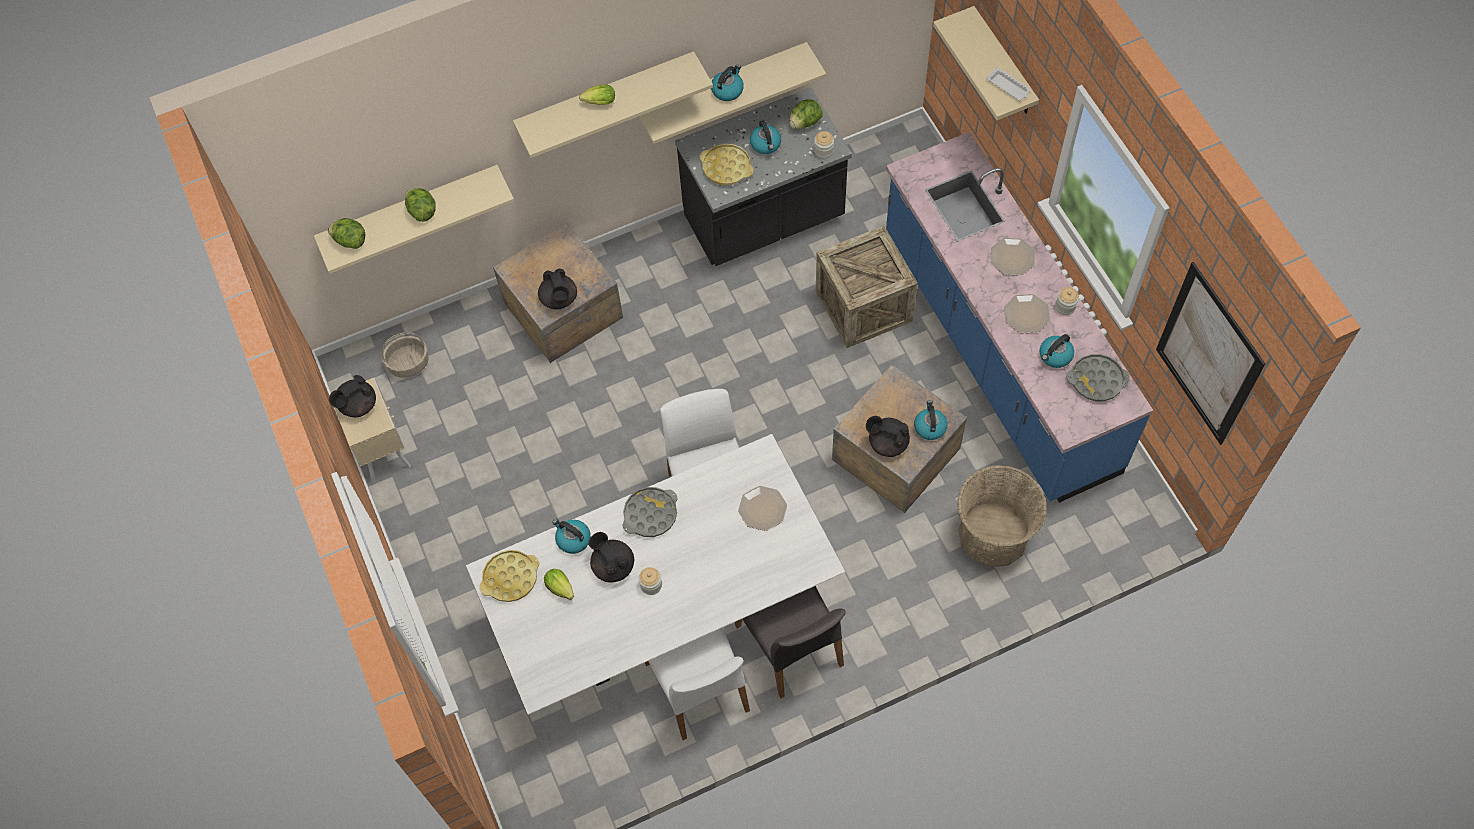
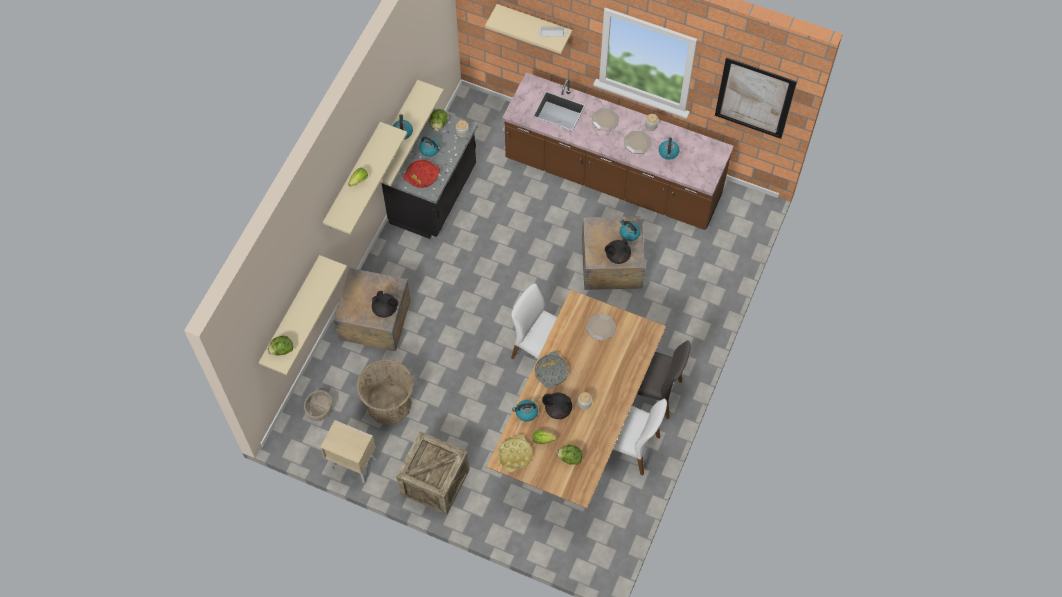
camera: 45 degrees left, 0 degrees up
black teapot [329,375,376,417] -> none
lettuce [405,188,436,222] -> lettuce moved to [557,445,582,465]
white dining table [466,434,845,715] -> brown dining table [487,290,666,508]
yellow tray [700,144,754,185] -> red tray [403,160,440,188]
crate [816,226,918,348] -> crate moved to [396,431,469,515]
blue counter [886,132,1153,503] -> brown counter [502,72,734,230]
basket [957,465,1047,567] -> basket moved to [357,359,413,425]
grey tray [1066,354,1130,401] -> none

